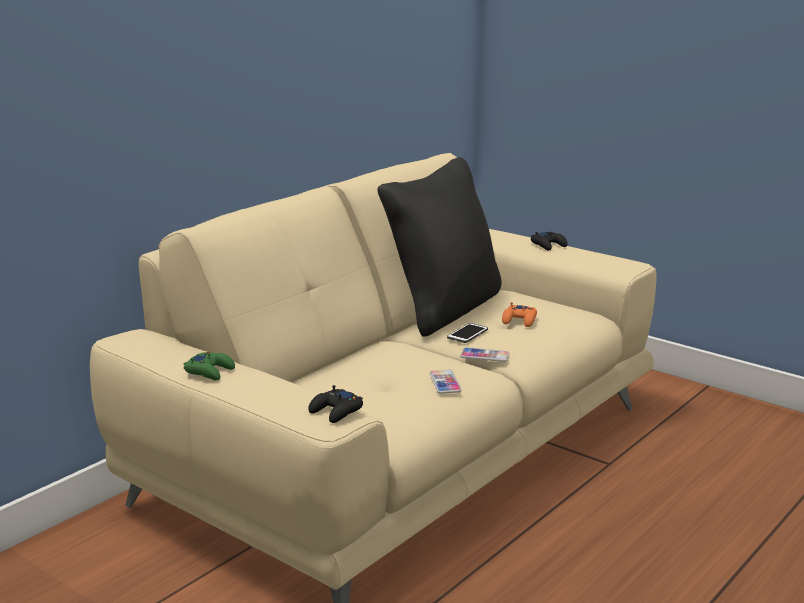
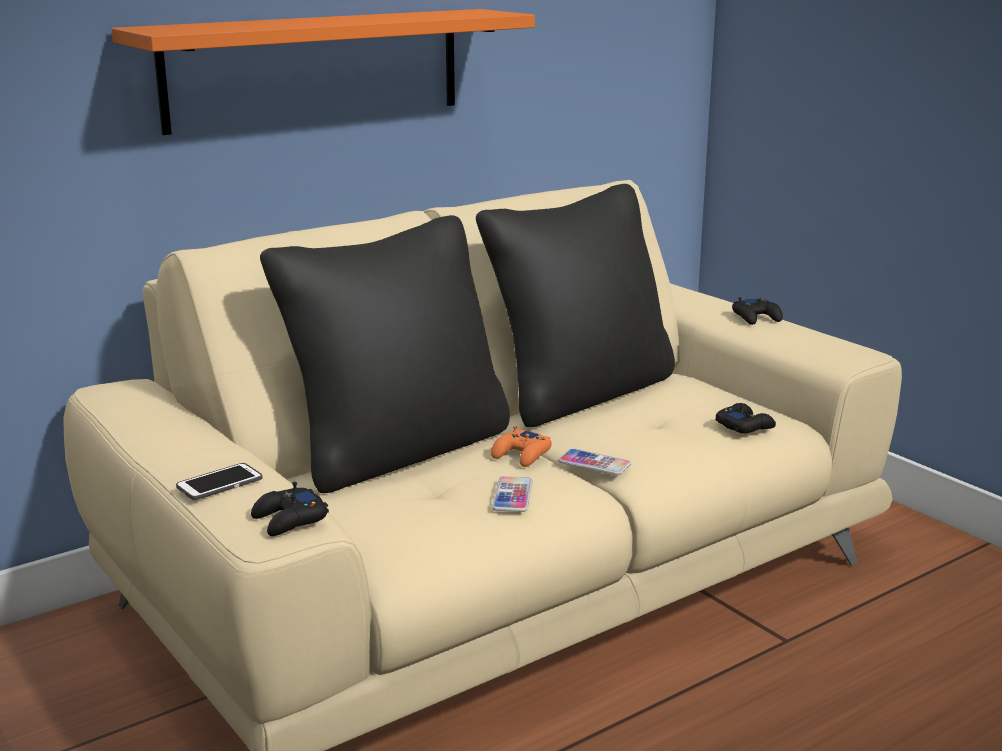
camera: 15 degrees right, 0 degrees up
green game controller [183,352,235,380] -> none
phone [447,323,488,343] -> phone moved to [176,463,263,500]
orange game controller [502,302,537,327] -> orange game controller moved to [491,426,552,467]
none -> orange shelf [112,9,535,135]
none -> black pillow [260,215,510,493]
none -> black game controller [715,403,776,434]

